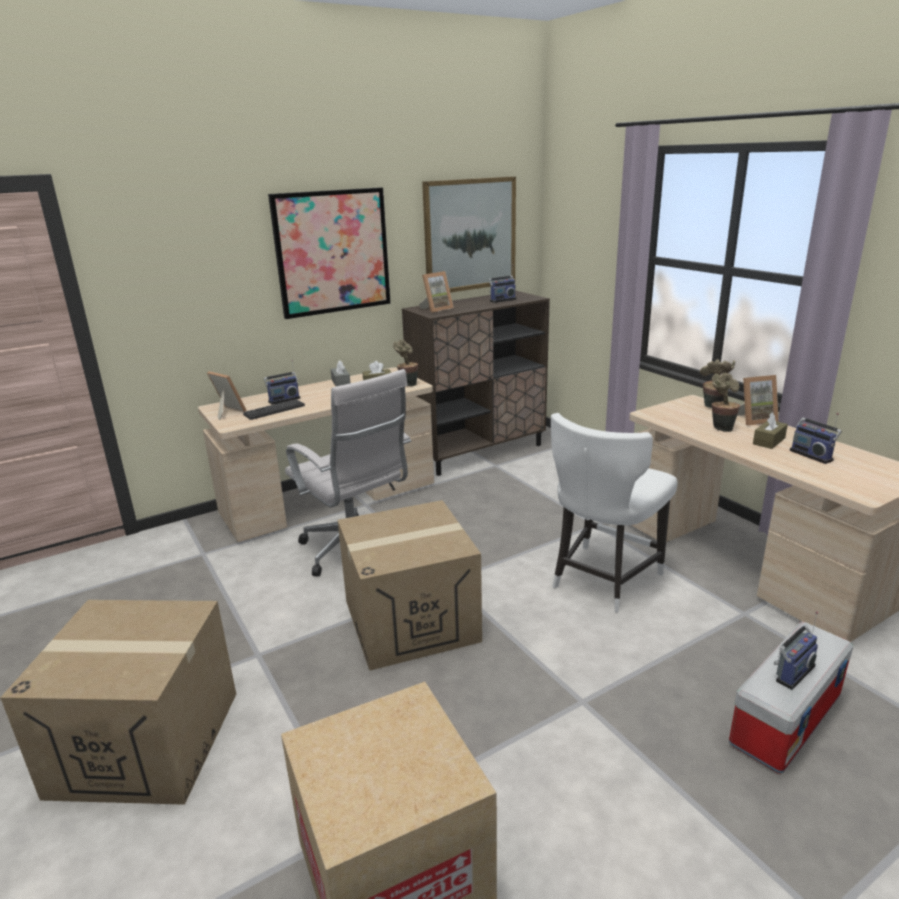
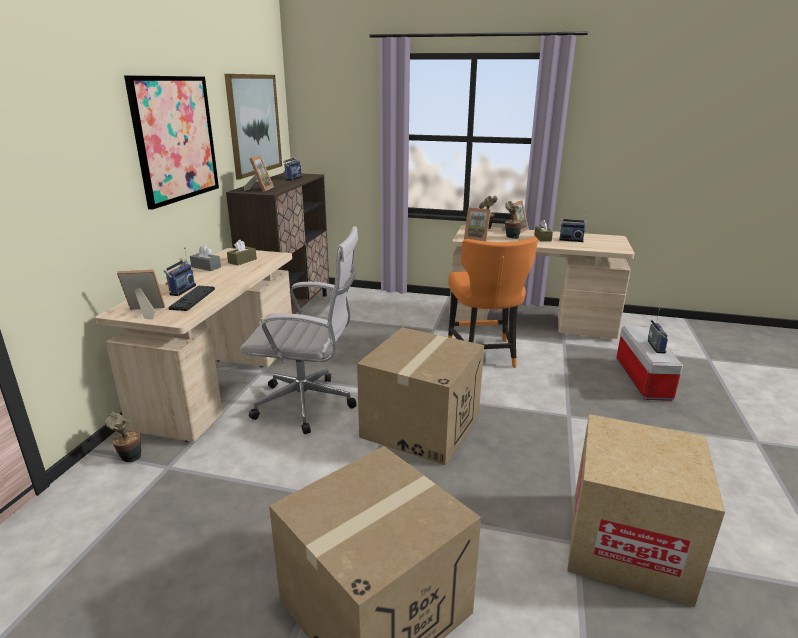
camera: 45 degrees left, 0 degrees up
potted plant [393,339,418,386] -> potted plant moved to [105,411,141,462]
white chair [551,413,677,612] -> orange chair [448,237,538,368]
none -> picture frame [464,208,491,241]

